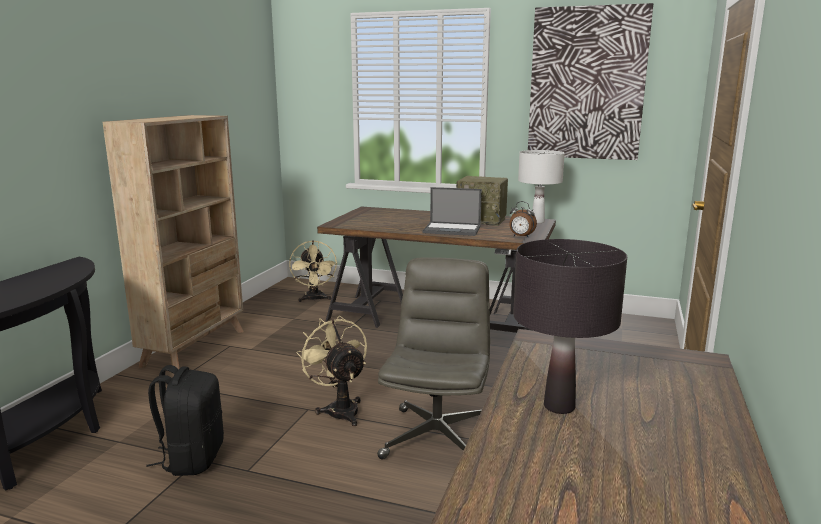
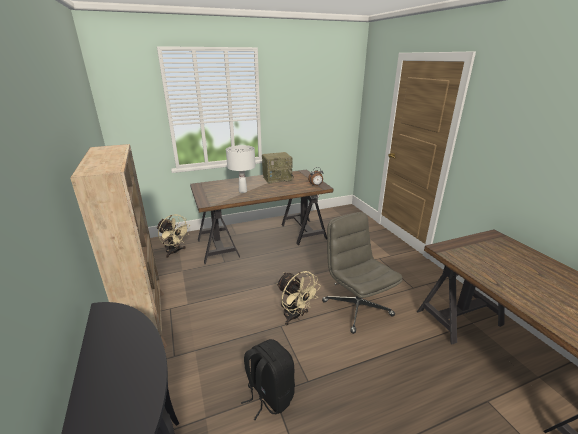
camera: 40 degrees left, 10 degrees up
beige fan [297,315,367,426] -> beige fan turned 150 degrees counterclockwise [276,271,321,325]
laptop [422,187,482,236] -> none
black table lamp [513,239,627,414] -> none
white table lamp [518,150,565,223] -> white table lamp moved to [226,145,255,193]
picture [528,3,653,160] -> none

